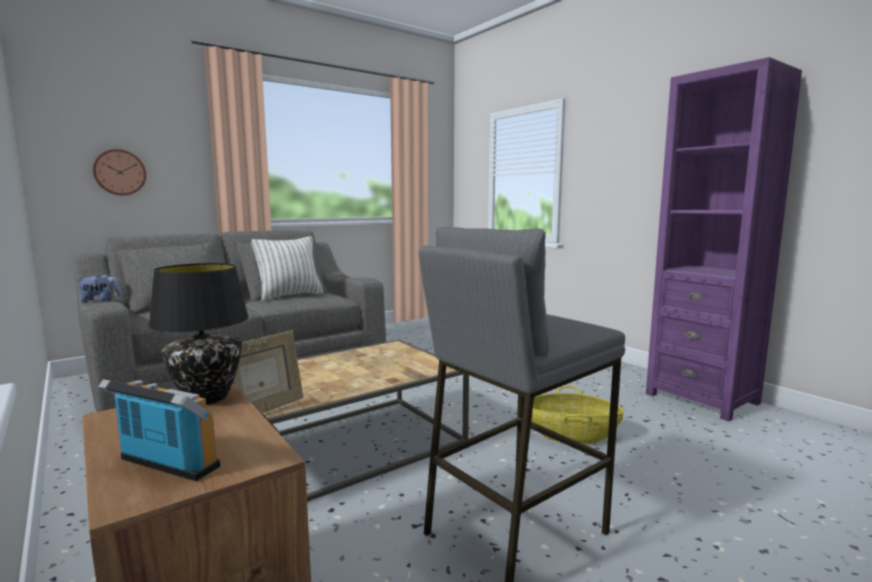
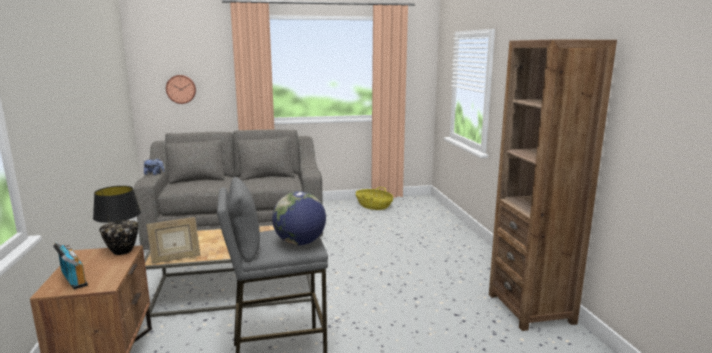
camera: 25 degrees right, 5 degrees up
pillow [251,236,323,301] -> none
basket [531,386,624,445] -> basket moved to [356,187,393,210]
purple bookcase [646,57,802,421] -> brown bookcase [489,40,617,331]
none -> globe [272,191,326,245]

